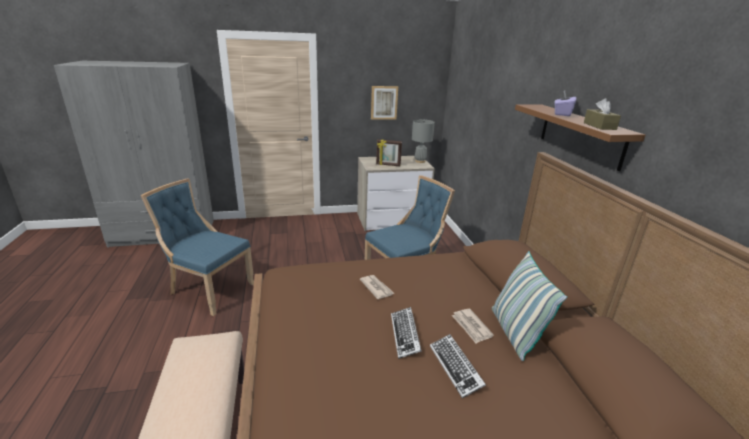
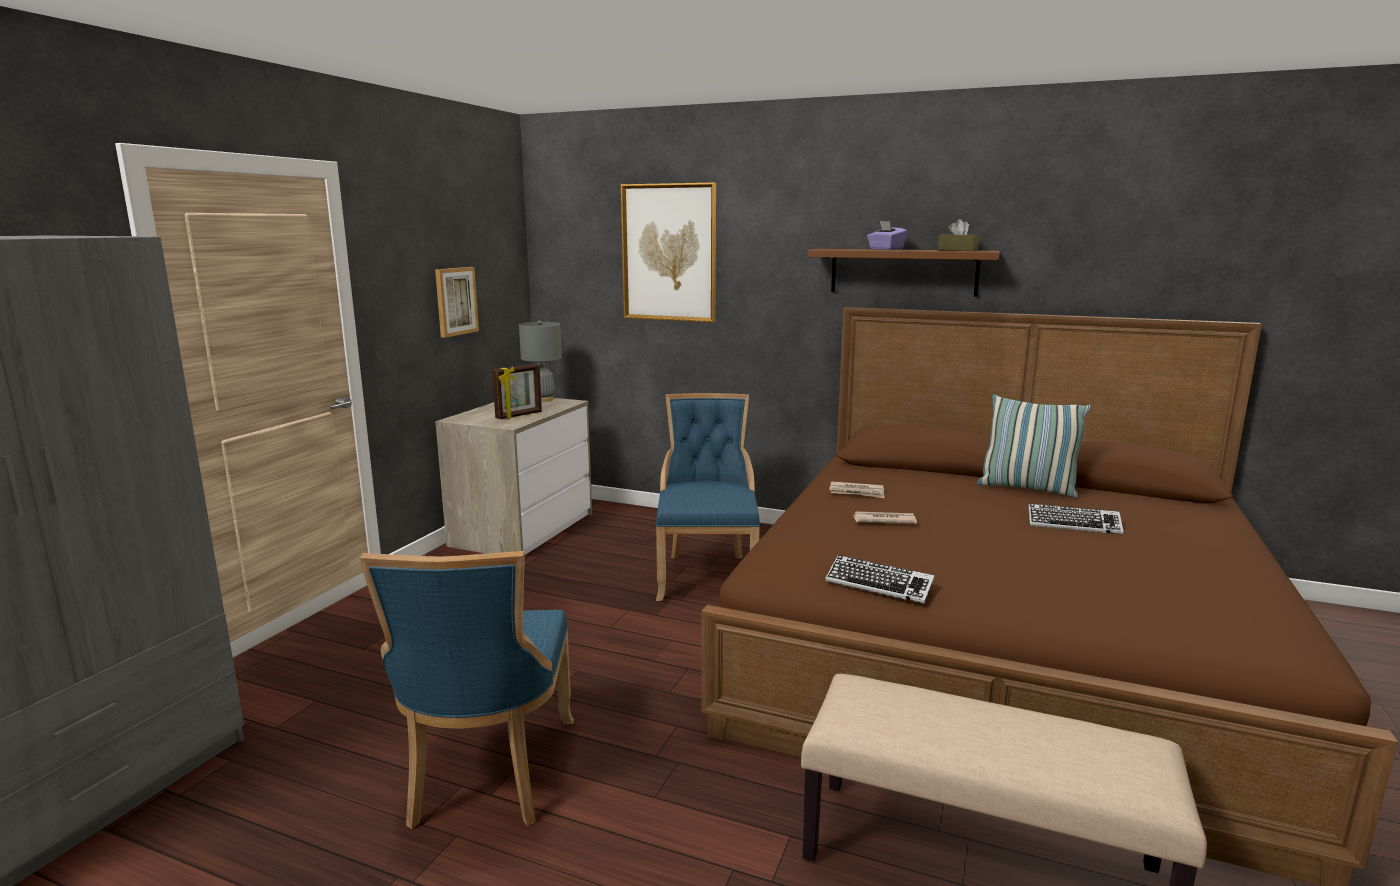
camera: 55 degrees left, 10 degrees down
blue chair [141,179,254,316] -> blue chair turned 60 degrees counterclockwise [359,551,574,829]
keyboard [391,307,422,359] -> keyboard moved to [825,555,935,604]
newspaper [452,309,494,343] -> newspaper moved to [829,481,885,498]
none -> picture [621,183,716,323]

